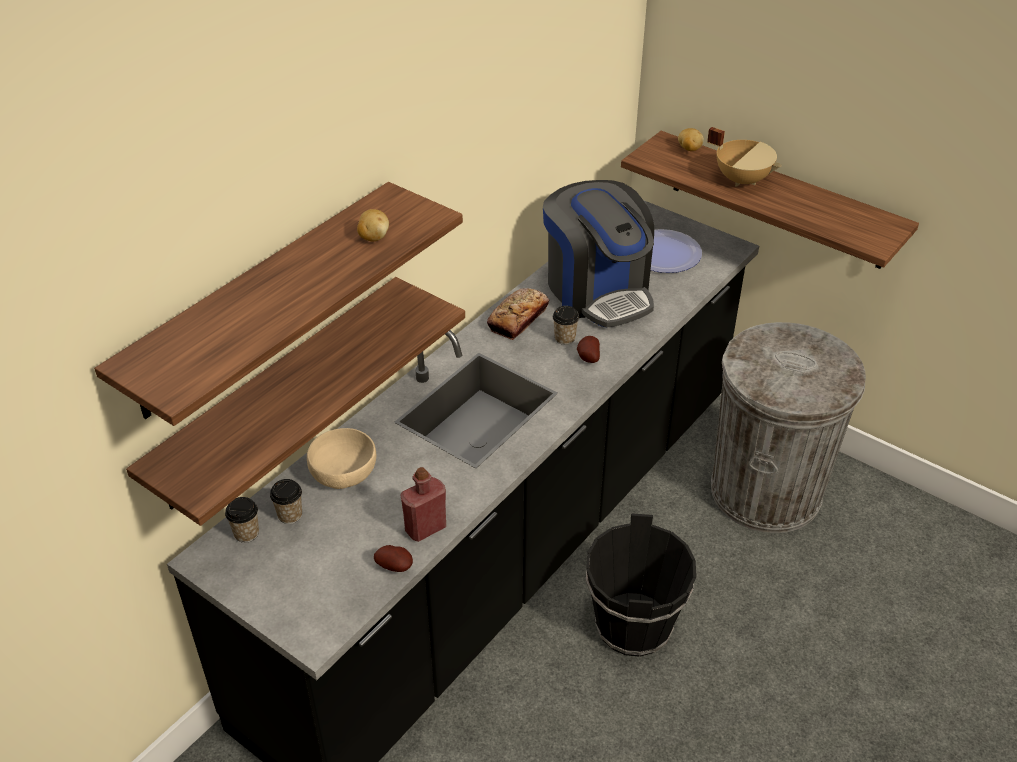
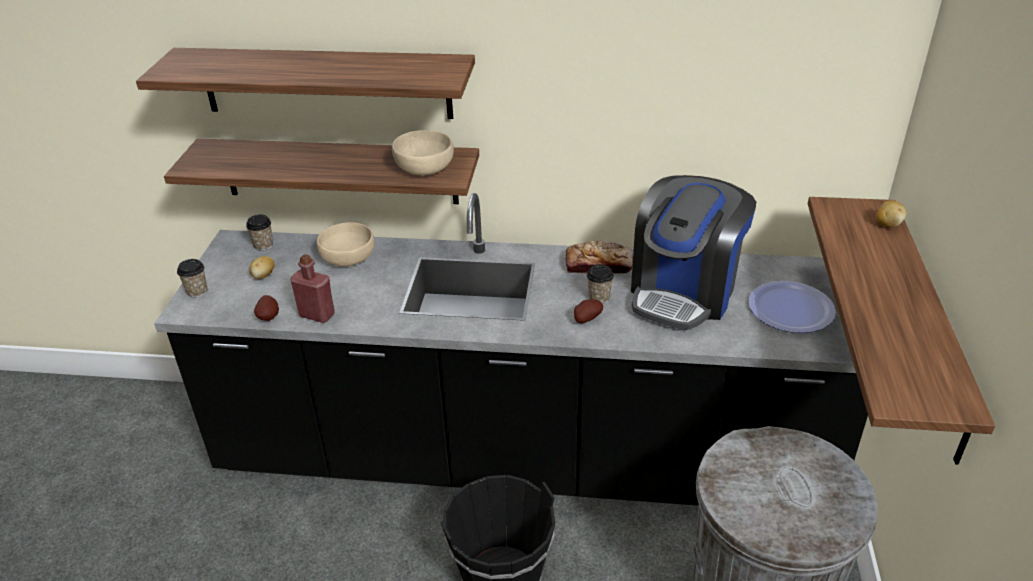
camera: 60 degrees right, 5 degrees down
cup [270,479,302,524] -> cup moved to [177,259,207,298]
potato [357,209,389,241] -> potato moved to [249,256,275,279]
beige cooking pot [707,127,782,187] -> none
none -> beige bowl [392,130,454,175]

